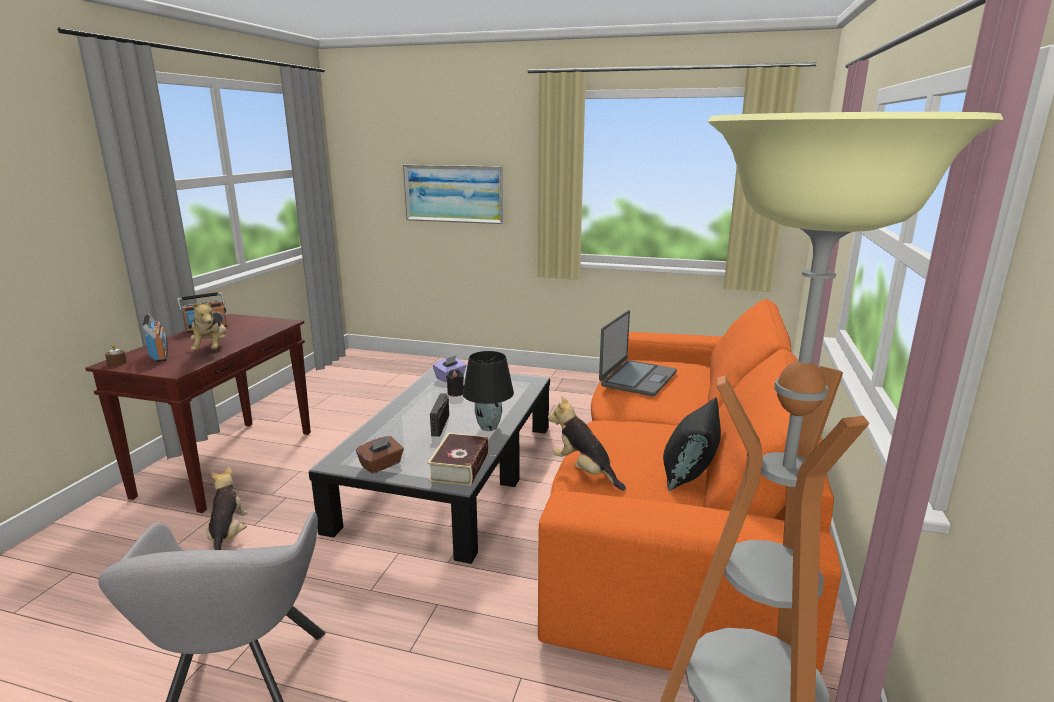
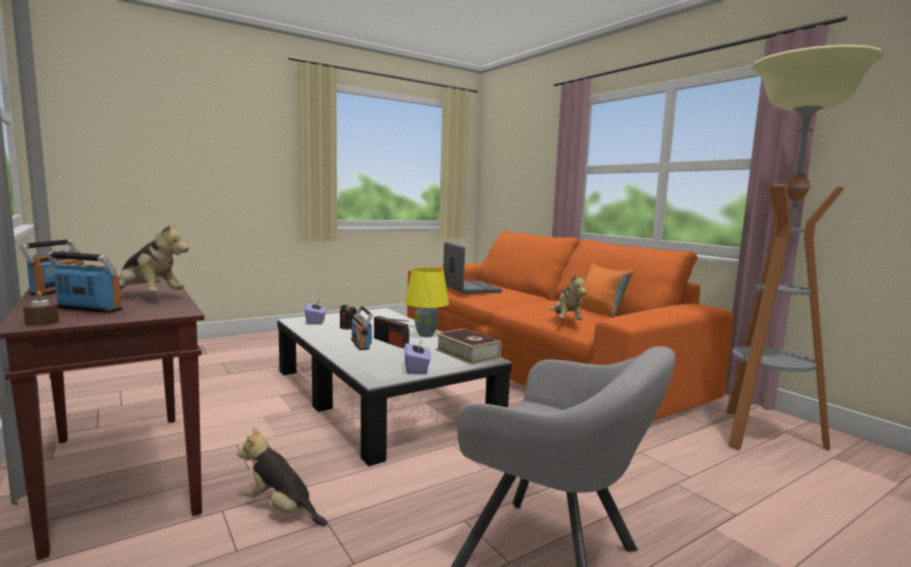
camera: 50 degrees left, 10 degrees down
brown tissue box [356,436,404,474] -> purple tissue box [404,339,431,374]
picture [403,165,503,224] -> none
black table lamp [463,351,514,431] -> yellow table lamp [405,268,449,337]
plush toy [548,396,626,491] -> plush toy turned 90 degrees counterclockwise [550,273,586,320]
black pillow [663,397,721,491] -> orange pillow [581,263,633,318]
none -> radio [351,306,373,350]

